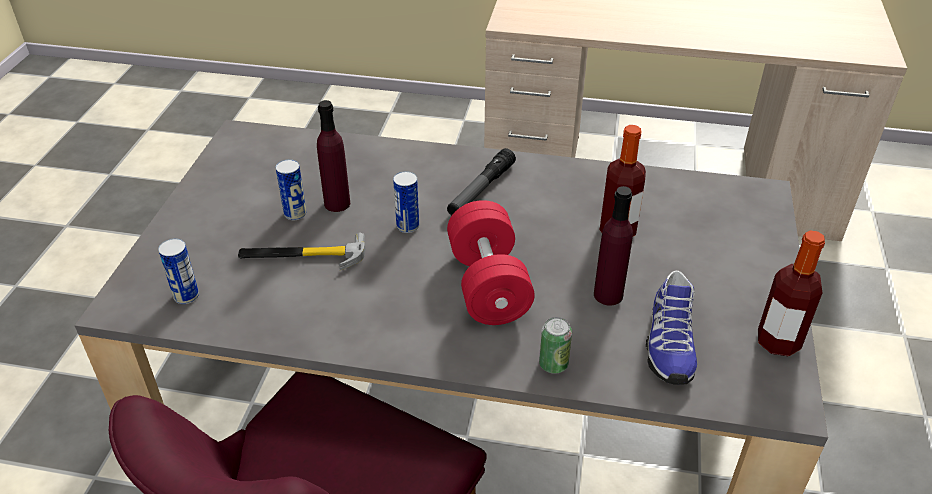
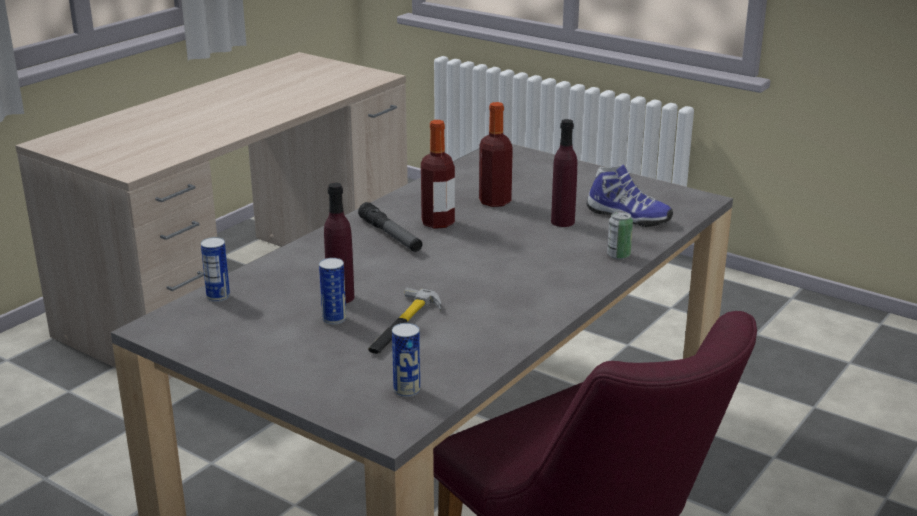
camera: 65 degrees left, 15 degrees down
can [393,171,419,233] -> can moved to [201,237,230,302]
red dumbbell [447,200,535,325] -> none
bottle [758,230,825,356] -> bottle moved to [421,120,455,229]

